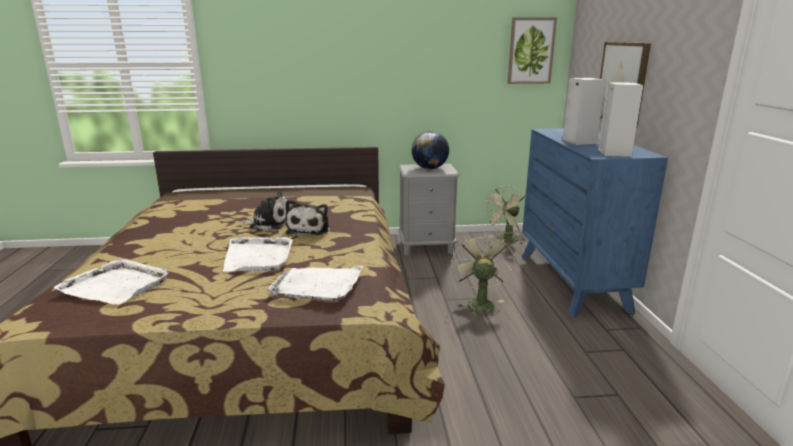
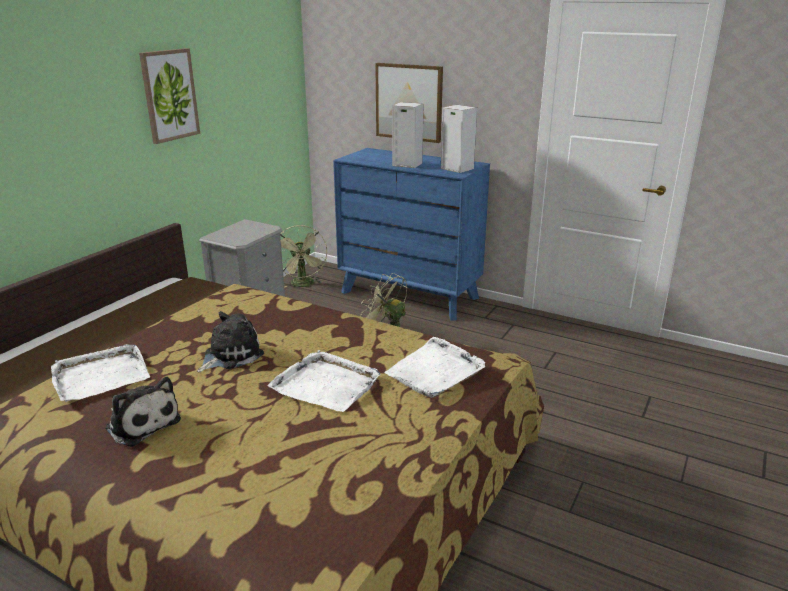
camera: 55 degrees left, 5 degrees up
white tray [53,258,169,305] -> white tray moved to [51,344,150,402]
plush toy [285,199,329,235] -> plush toy moved to [106,377,181,447]
globe [412,131,449,169] -> none
picture [508,17,557,84] -> picture moved to [139,48,200,144]

